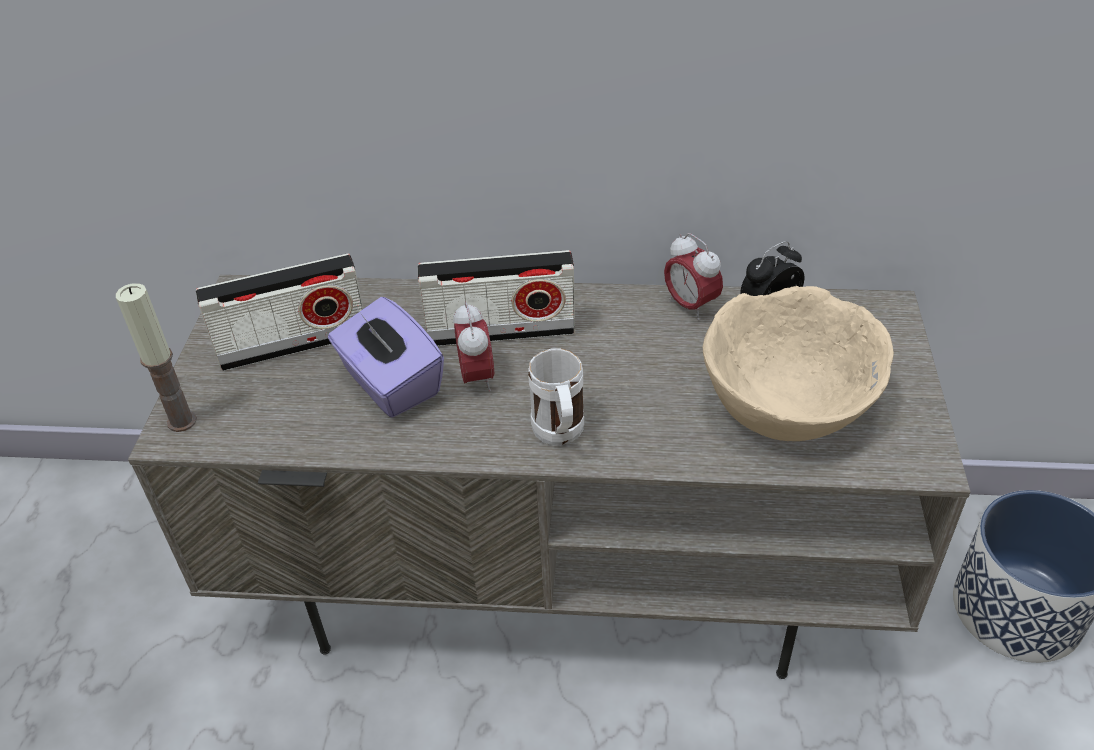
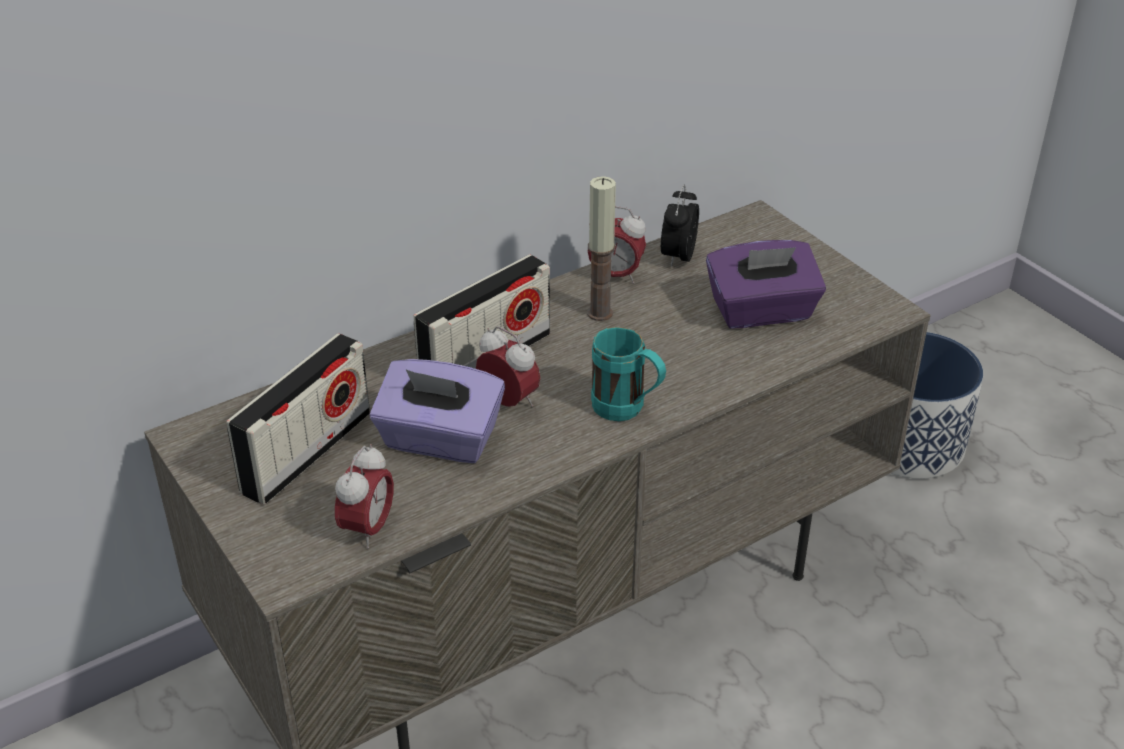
camera: 40 degrees left, 5 degrees down
candle [116,283,197,432] -> candle moved to [587,176,616,321]
white mug [528,348,584,445] -> turquoise mug [591,327,666,421]
beige bowl [703,286,894,441] -> purple tissue box [706,240,826,329]
none -> alarm clock [335,444,394,549]

